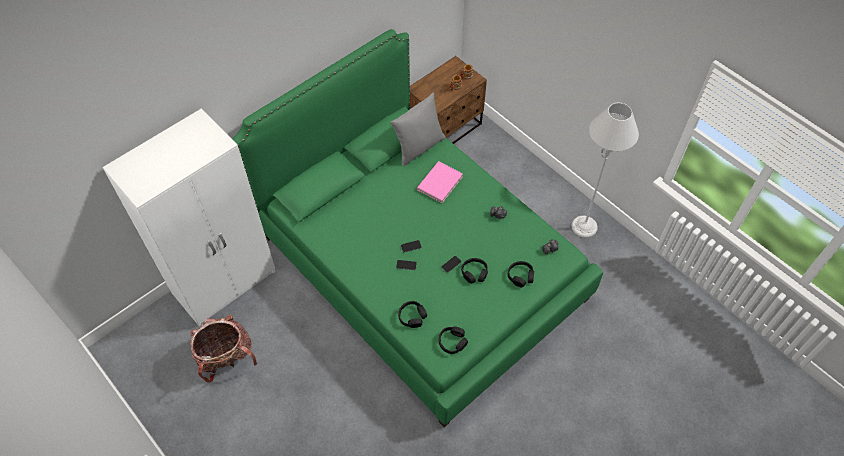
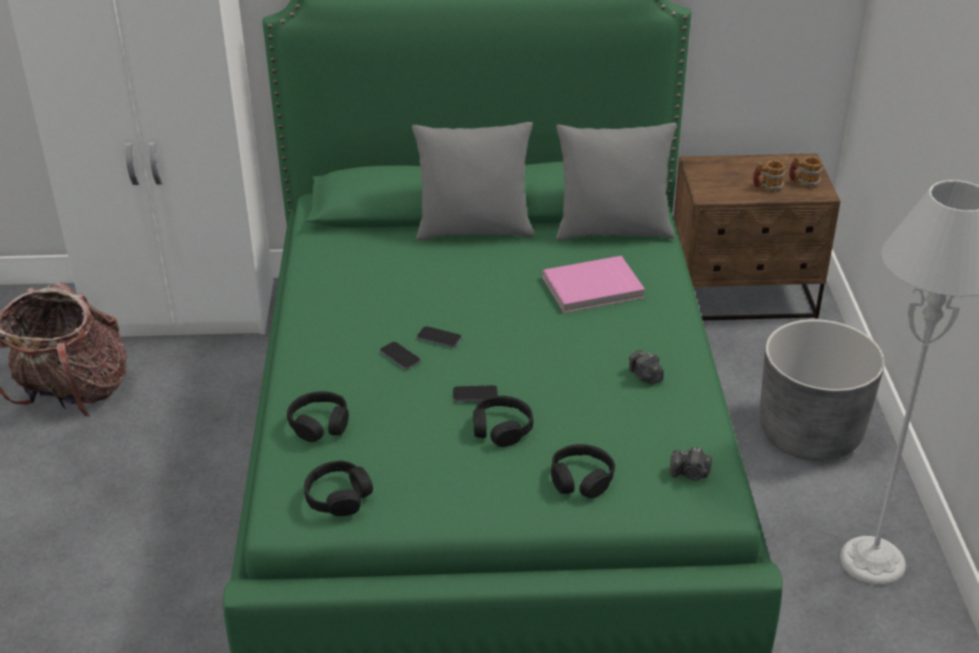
camera: 40 degrees right, 20 degrees down
none -> grey pillow [412,122,535,240]
none -> grey planter [759,319,885,461]

